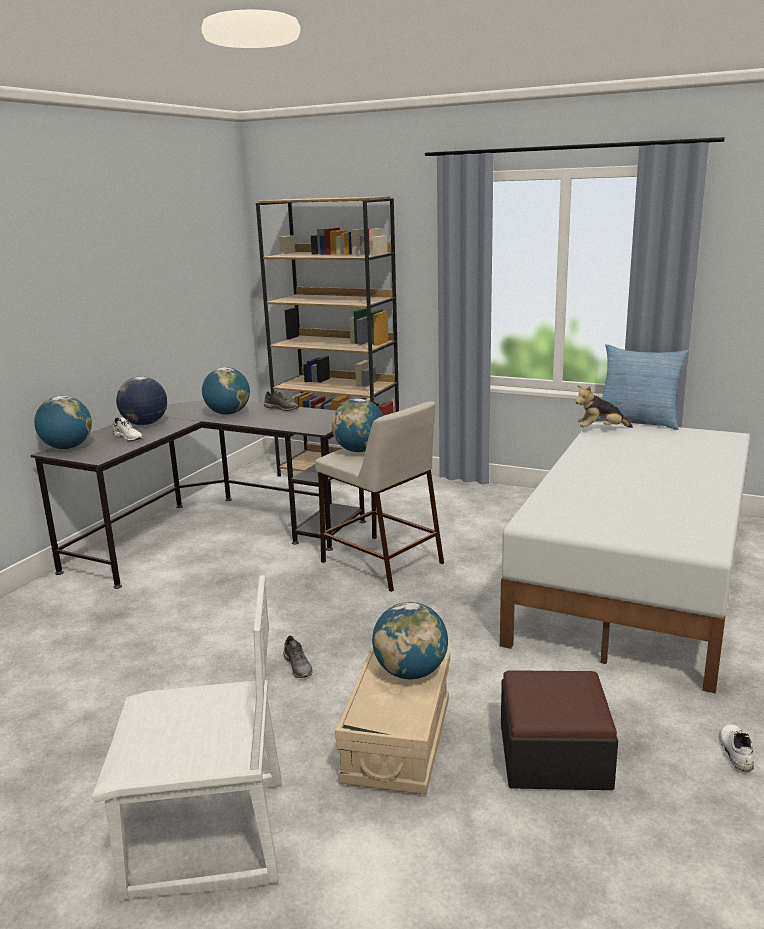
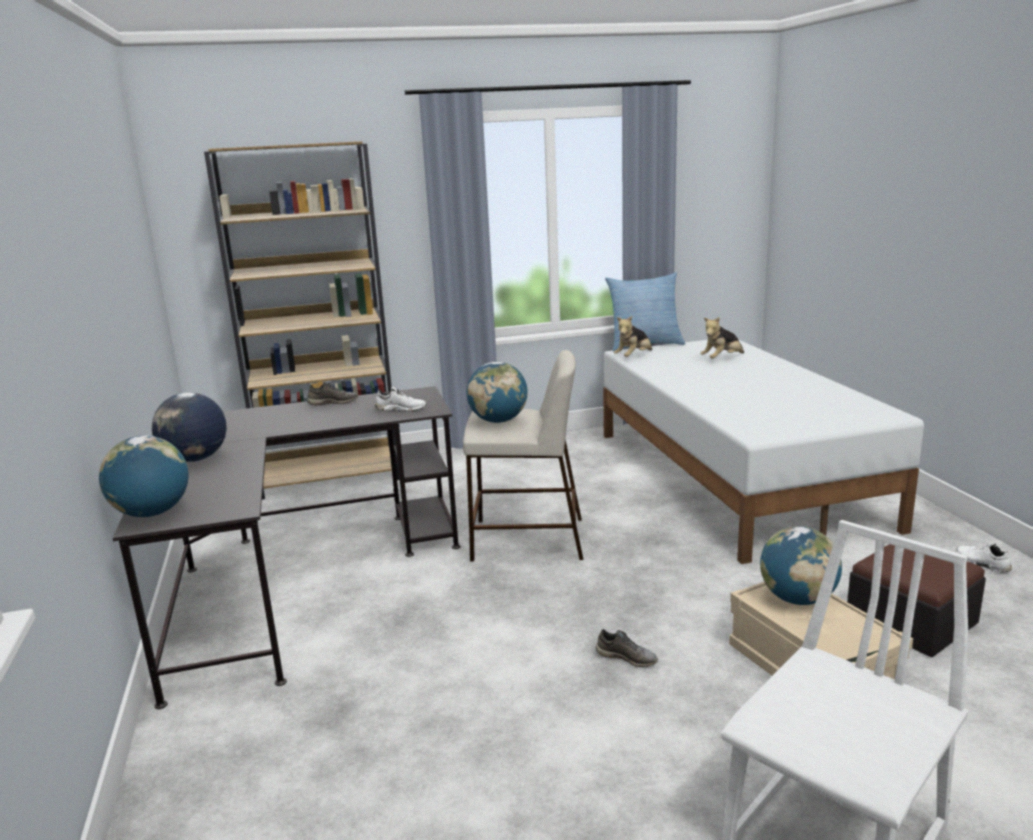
camera: 40 degrees left, 0 degrees up
white shoe [112,417,143,441] -> white shoe moved to [375,387,427,411]
globe [202,367,250,415] -> none
none -> plush toy [700,317,744,359]

